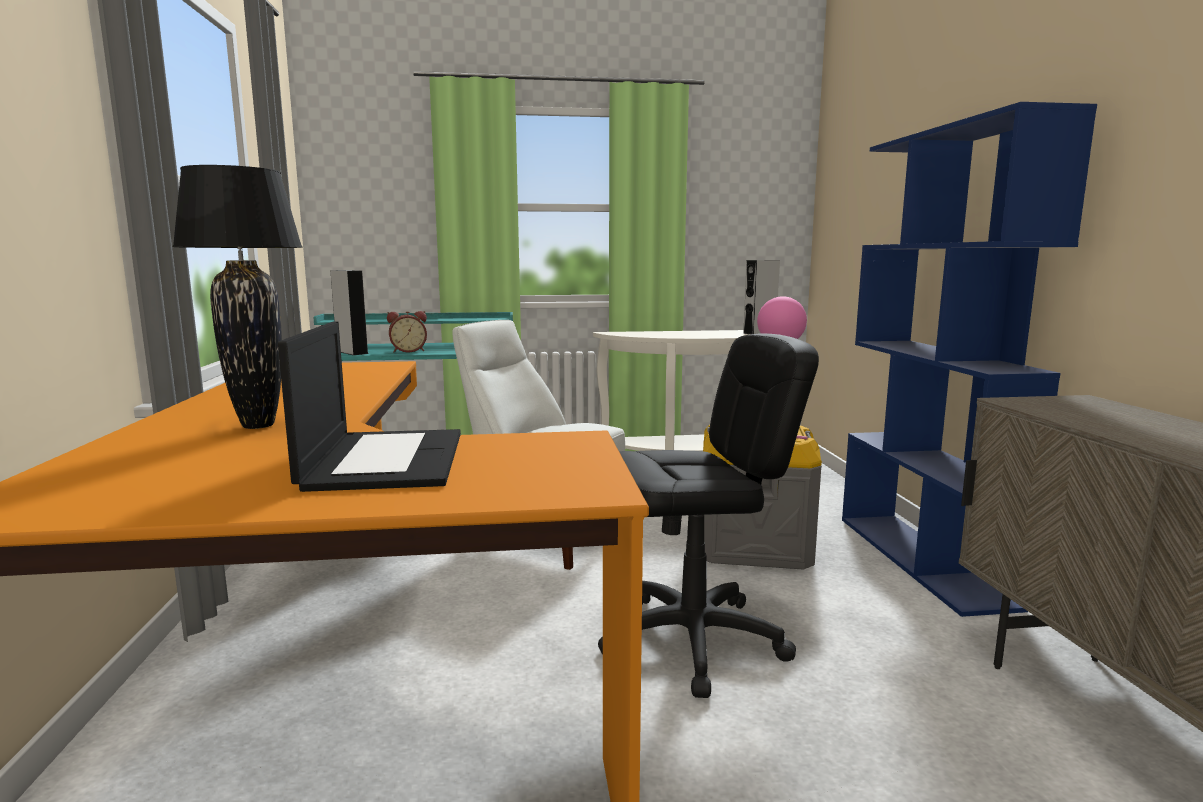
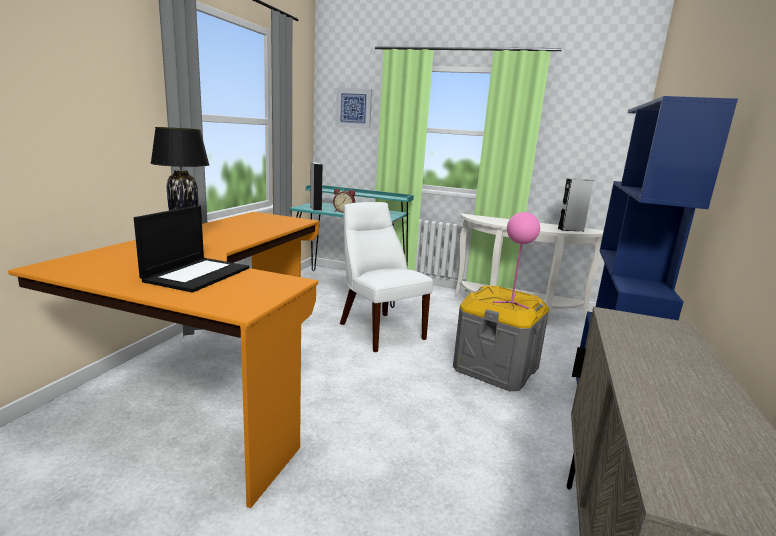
camera: 25 degrees right, 5 degrees up
black office chair [598,333,819,698] -> none
none -> picture [335,87,372,129]

